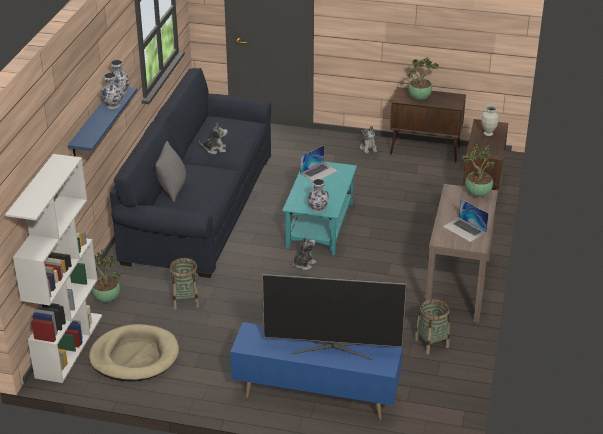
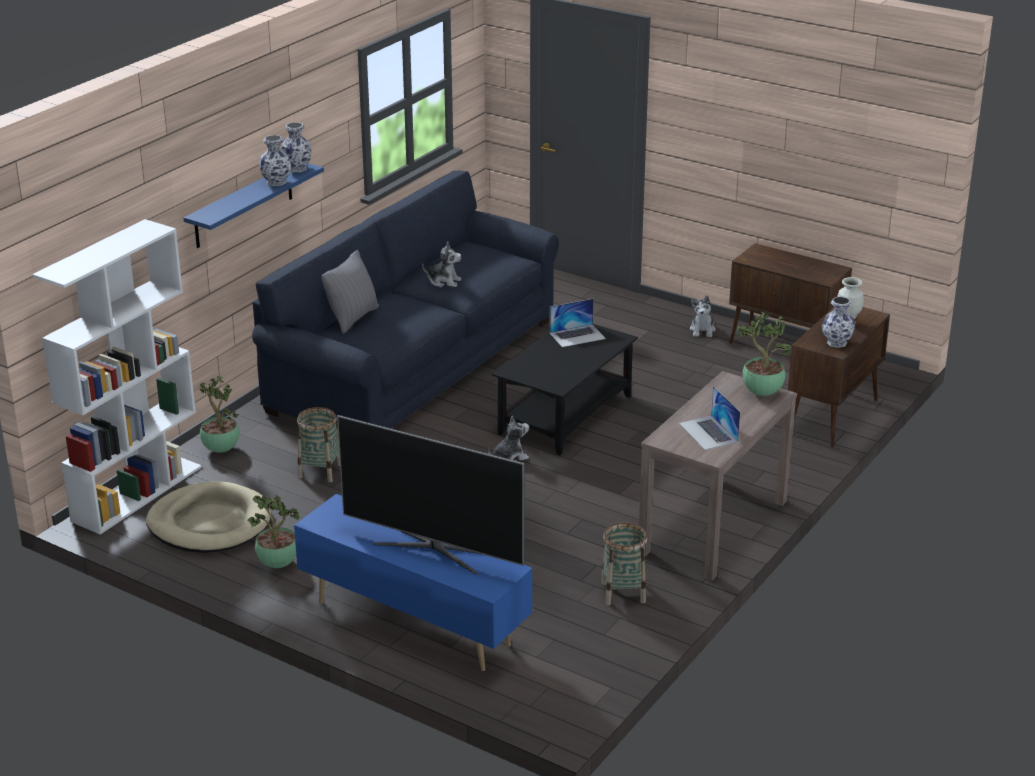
camera: 20 degrees right, 5 degrees down
turquoise coffee table [282,161,357,256] -> black coffee table [492,324,638,456]
vase [308,179,329,213] -> vase moved to [822,297,855,348]
potted plant [407,57,439,100] -> potted plant moved to [247,495,300,568]

